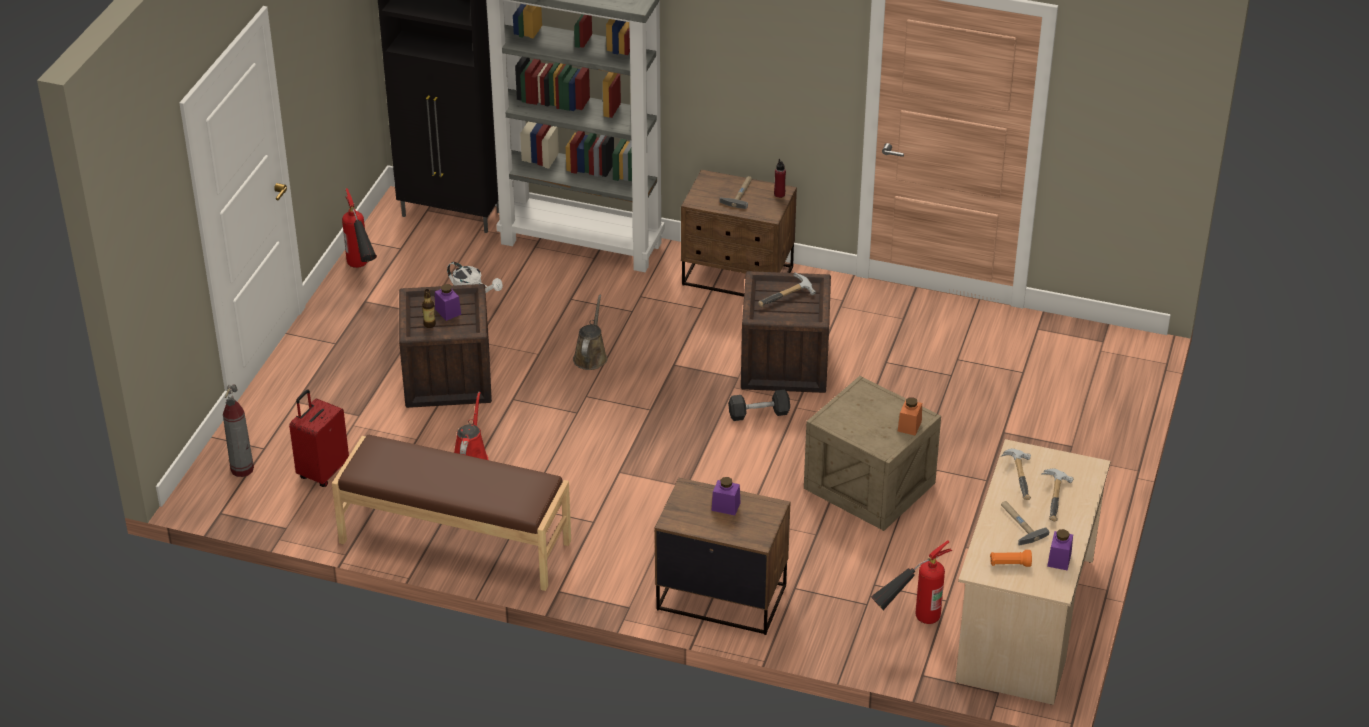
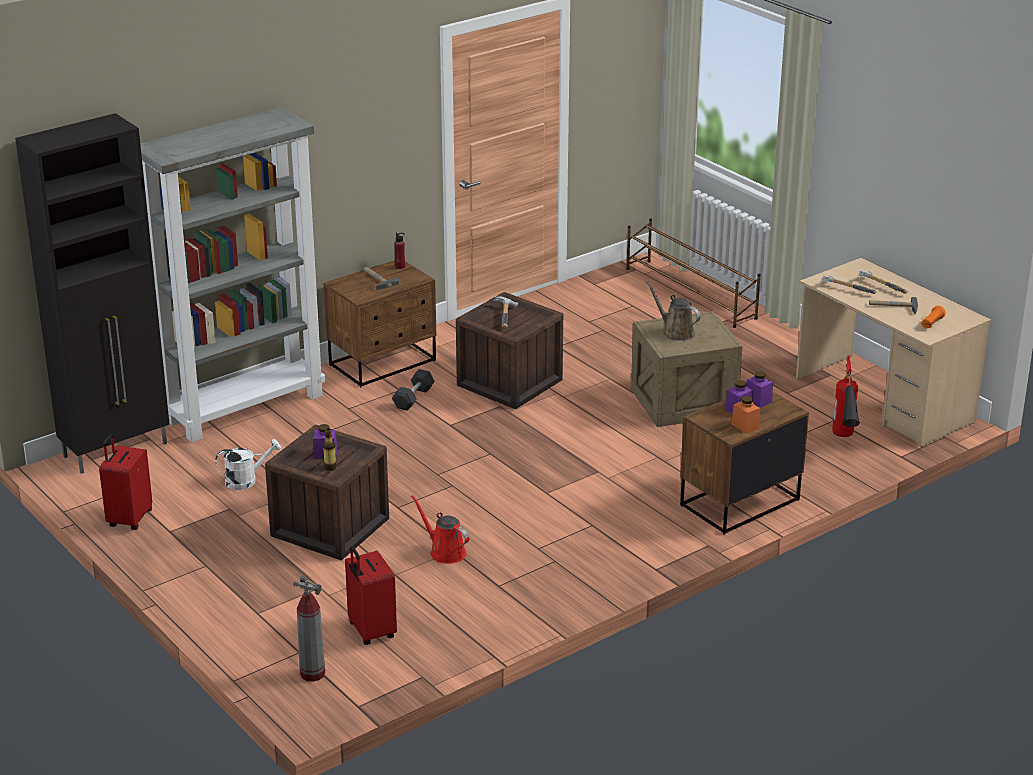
camera: 55 degrees left, 10 degrees down
brown bench [332,435,571,591] -> none
fire extinguisher [342,188,377,268] -> red suitcase [99,434,152,530]
brown watering can [573,295,608,370] -> brown watering can moved to [646,281,701,341]
grey dumbbell [728,390,790,421] -> grey dumbbell moved to [392,369,435,411]
orange jar [898,397,922,436] -> orange jar moved to [731,396,760,433]
purple jar [1047,529,1073,570] -> purple jar moved to [746,371,773,408]
none -> brown shoe rack [626,218,761,328]

